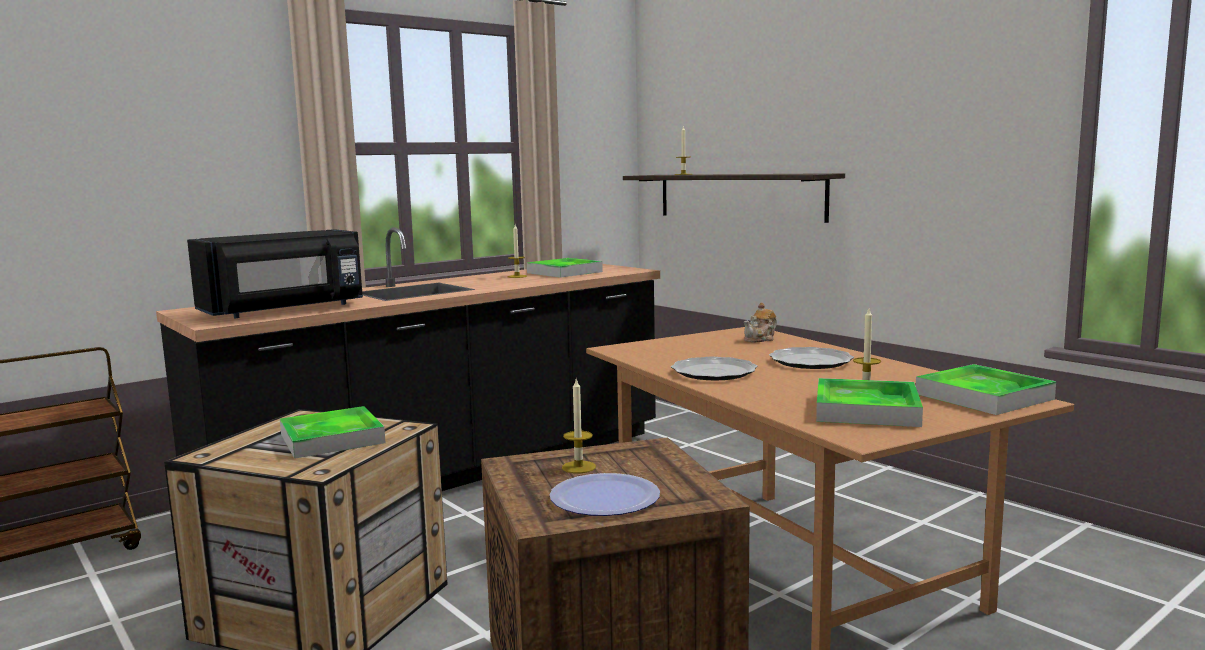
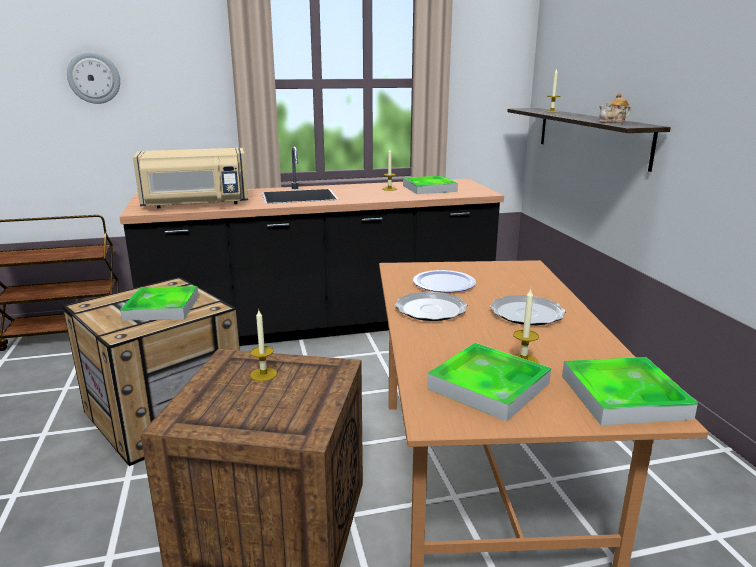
camera: 25 degrees right, 10 degrees up
black microwave [187,229,363,318] -> beige microwave [133,148,248,208]
plate [549,473,660,516] -> plate moved to [413,270,476,292]
teapot [743,303,777,342] -> teapot moved to [599,93,631,123]
none -> wall clock [67,52,120,104]

